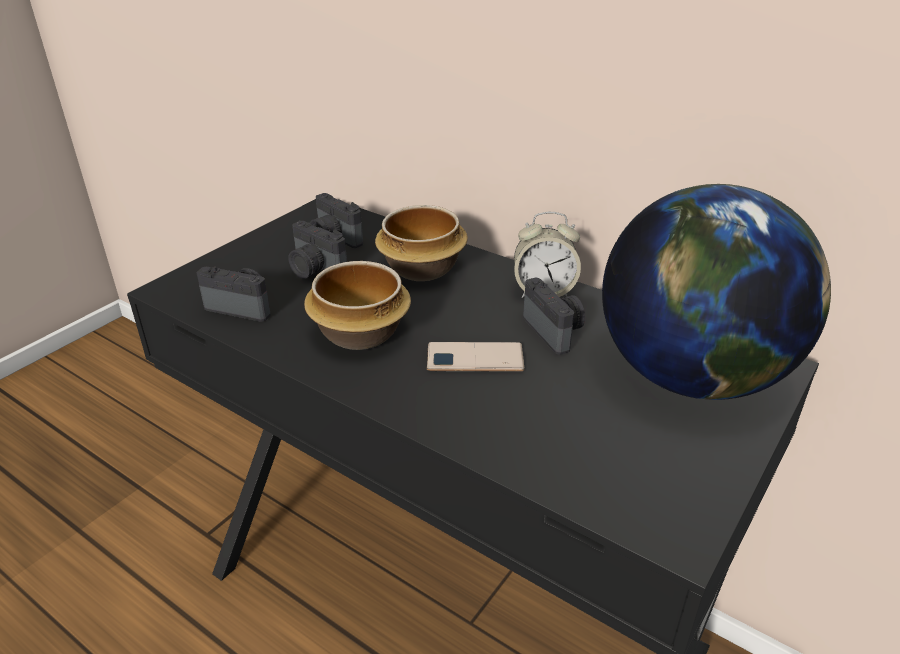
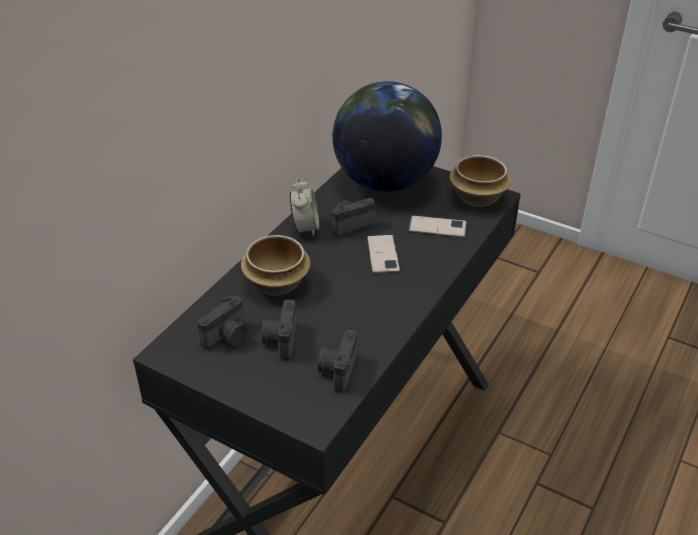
camera: 95 degrees left, 5 degrees up
camera [288,221,347,279] -> camera turned 150 degrees clockwise [262,300,296,359]
bowl [304,261,411,350] -> bowl moved to [450,155,511,207]
none -> phone [409,215,467,238]

